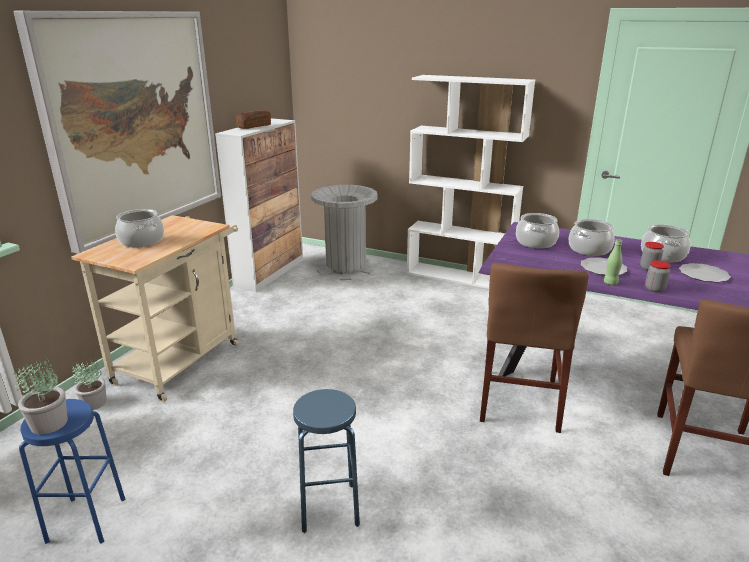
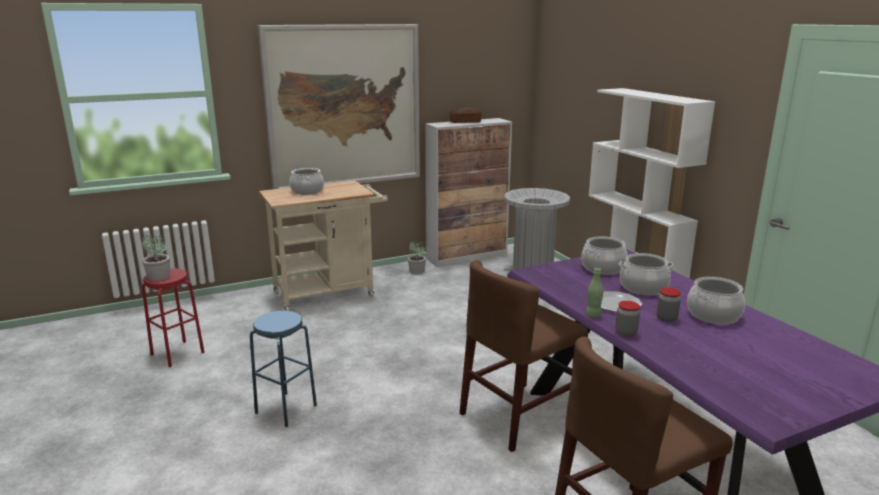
camera: 40 degrees right, 5 degrees down
blue stool [19,399,126,544] -> red stool [142,268,204,367]
potted plant [72,359,107,410] -> potted plant moved to [408,241,426,274]
plate [679,263,731,282] -> none

